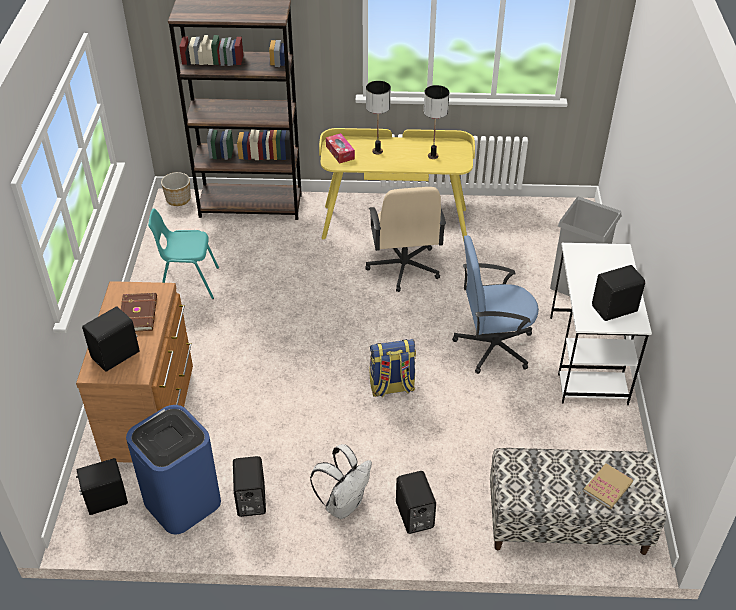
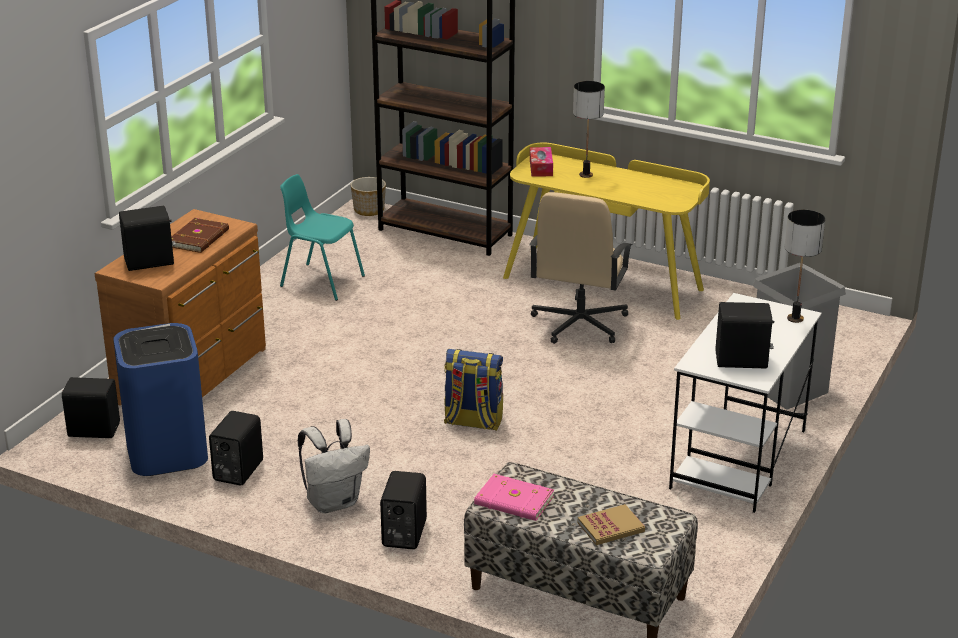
camera: 25 degrees right, 15 degrees down
table lamp [424,85,449,159] -> table lamp moved to [785,210,825,323]
blue office chair [452,235,539,374] -> none
none -> pink book [474,474,554,521]

